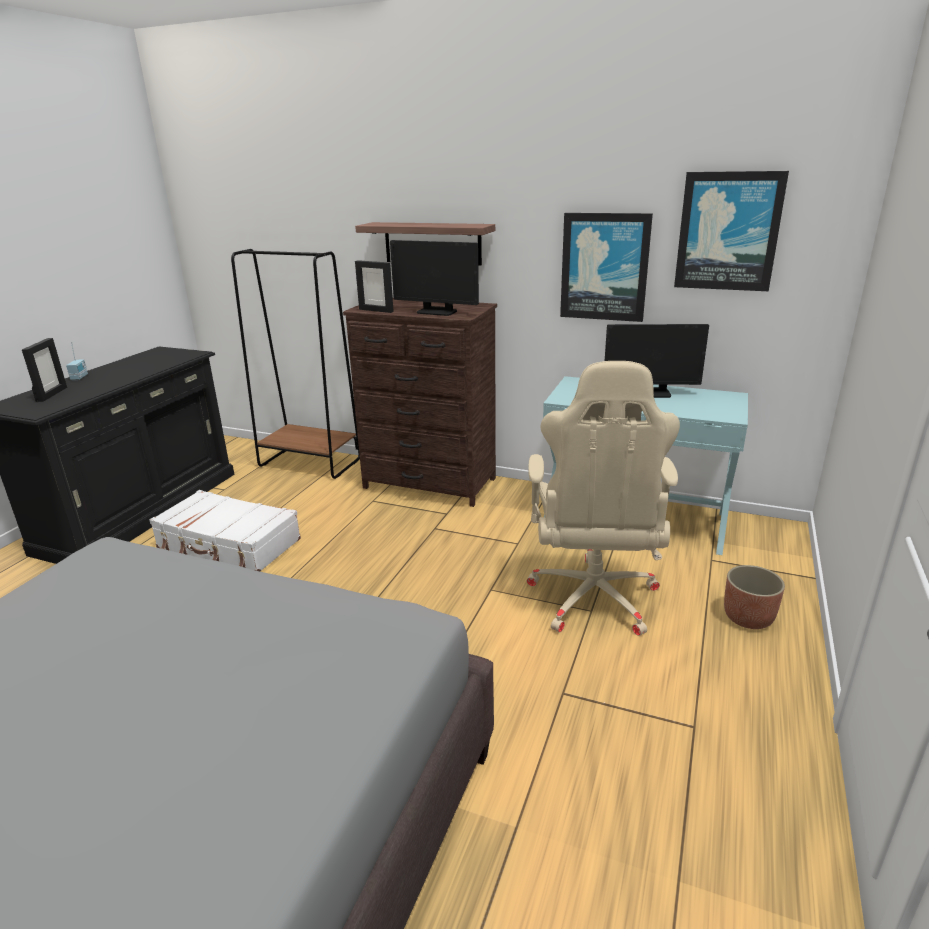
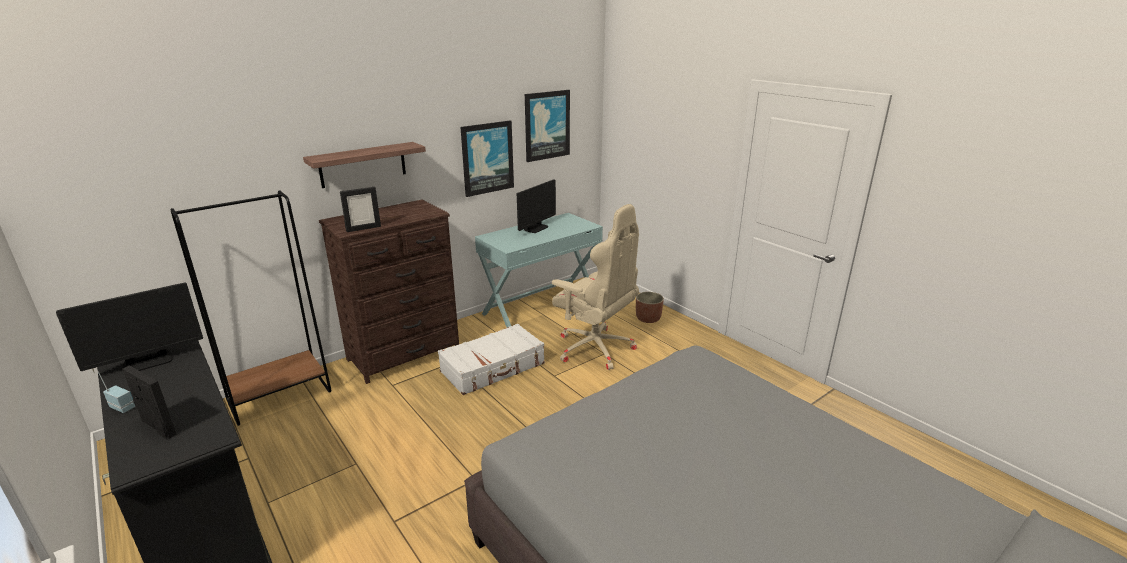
camera: 60 degrees left, 0 degrees up
white suitcase [150,490,301,572] -> white suitcase moved to [438,324,545,395]
monitor [390,240,479,316] -> monitor moved to [56,282,203,371]

